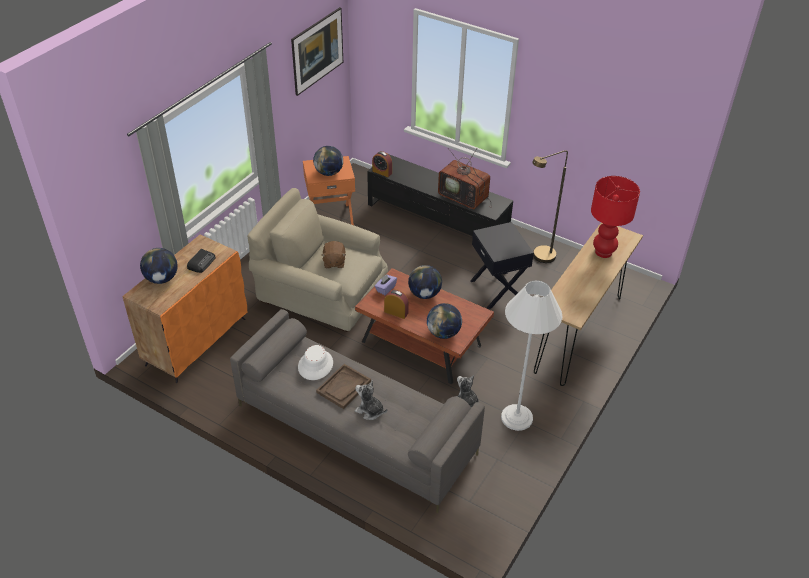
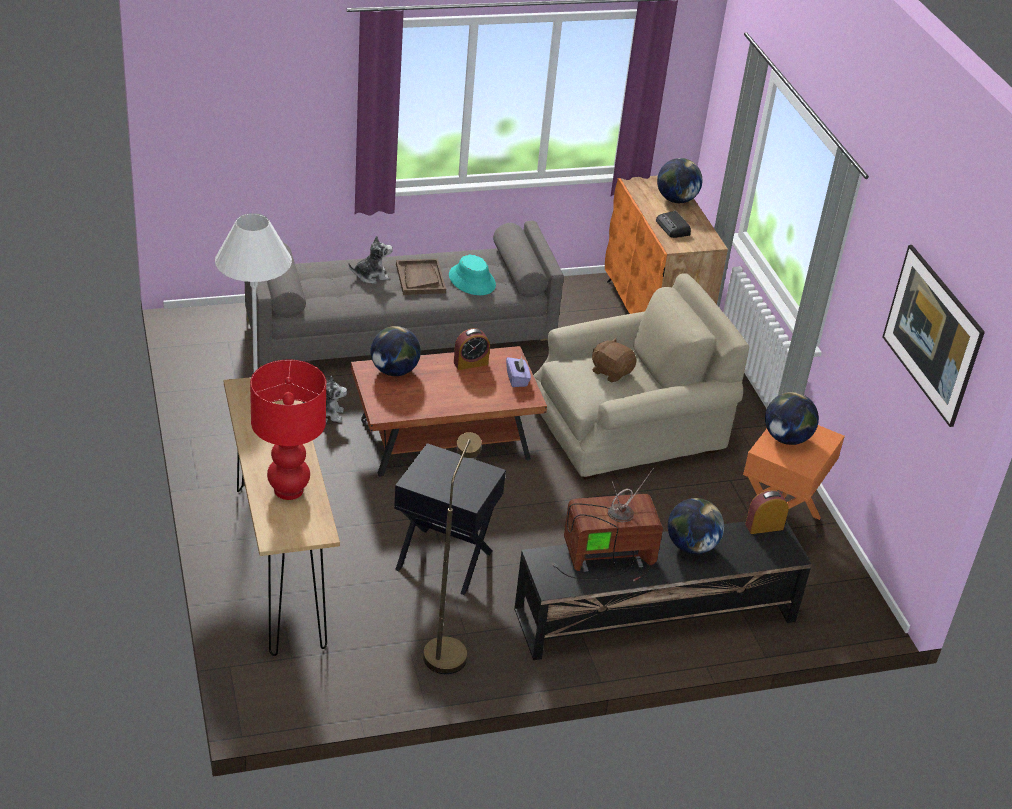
camera: 130 degrees right, 5 degrees down
white hat [298,345,333,380] -> turquoise hat [449,255,496,295]
globe [408,265,442,299] -> globe moved to [668,498,724,554]

